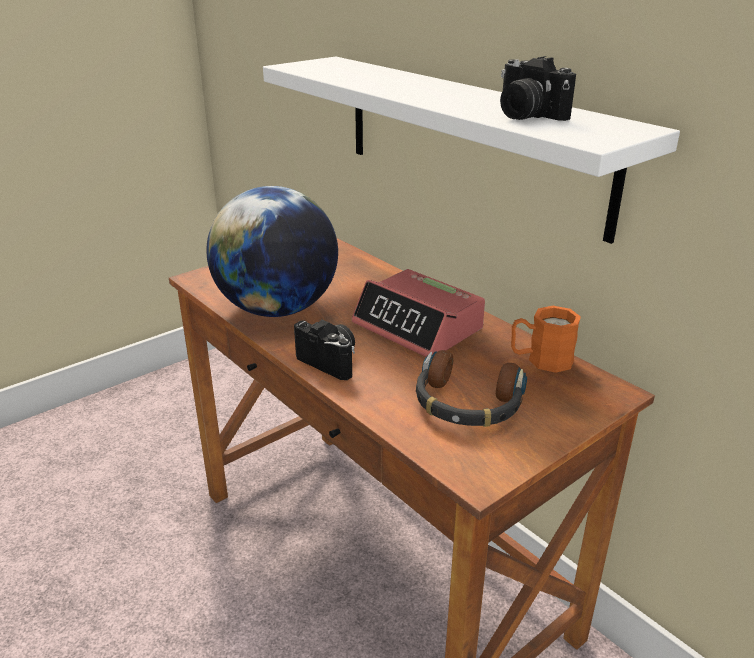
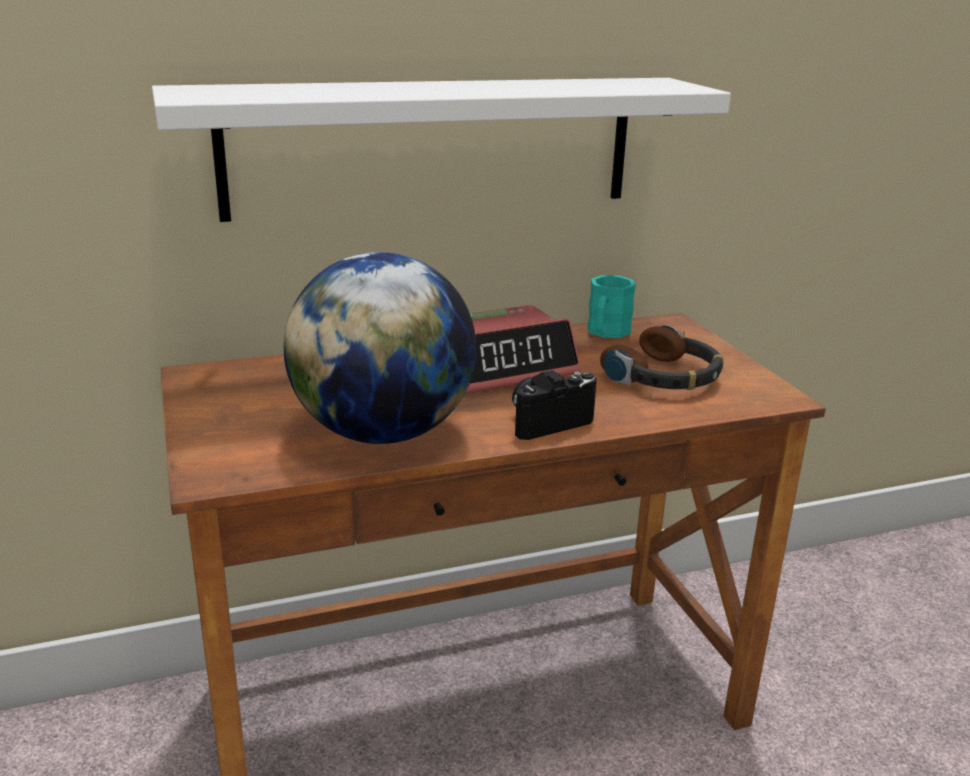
camera: 70 degrees left, 5 degrees down
camera [500,56,576,121] -> none
orange mug [511,306,581,373] -> turquoise mug [587,275,636,338]

